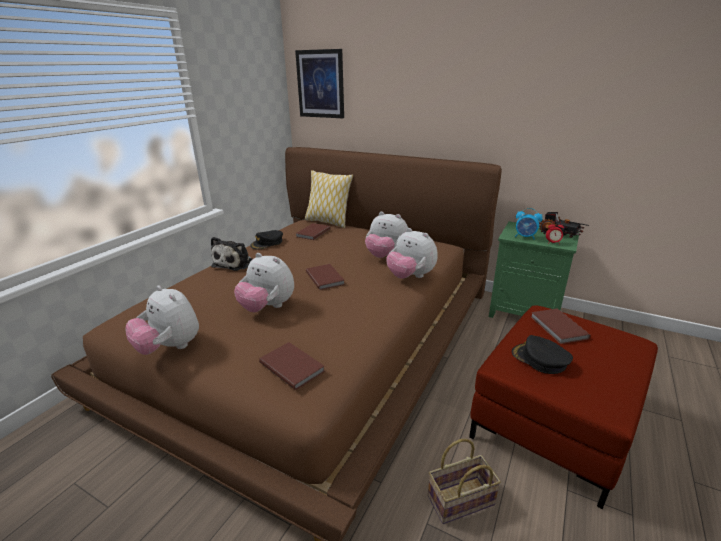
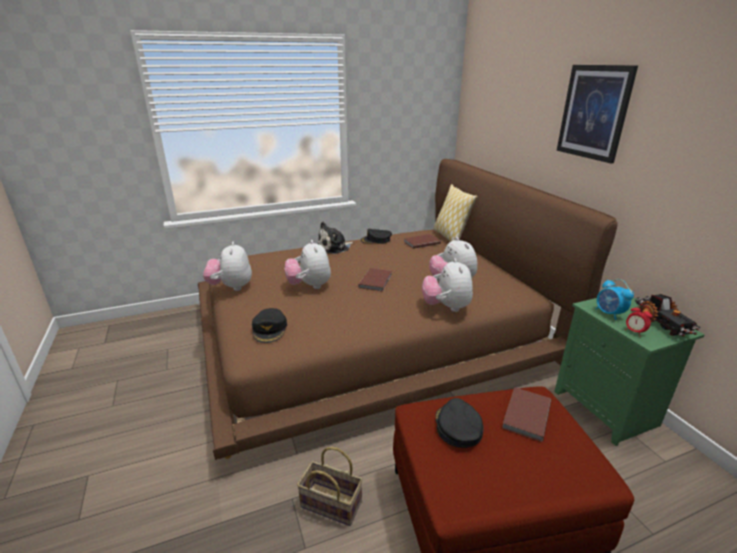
camera: 40 degrees right, 0 degrees up
brown book [259,342,325,390] -> black cap [252,308,287,343]
picture [295,49,344,118] -> picture moved to [557,65,638,163]

